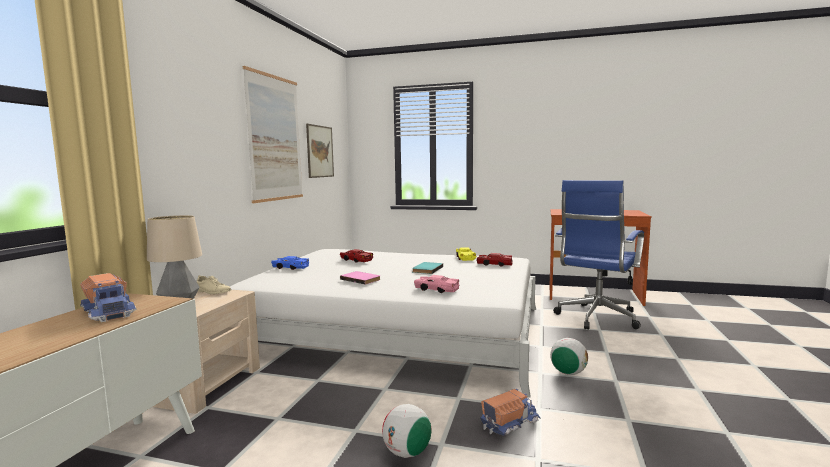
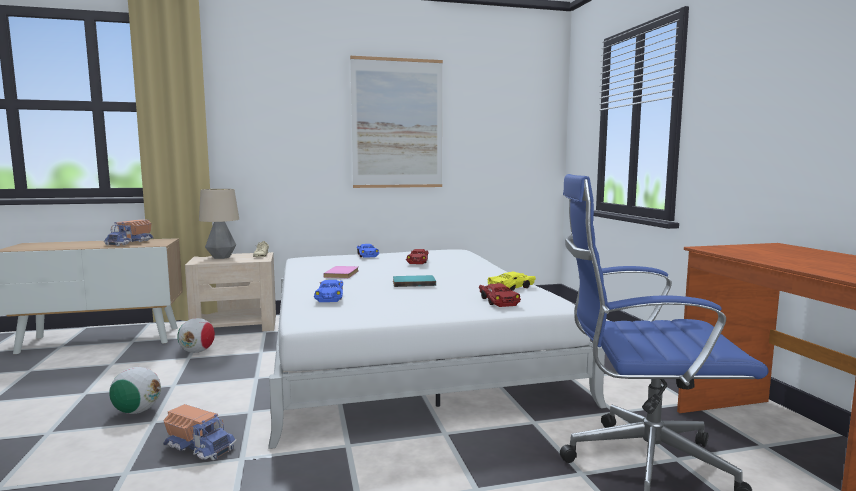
camera: 60 degrees right, 0 degrees up
picture [306,124,334,178] -> none
pink toy car [414,275,460,293] -> blue toy car [314,280,343,302]
football [550,338,588,375] -> football moved to [177,318,215,353]

